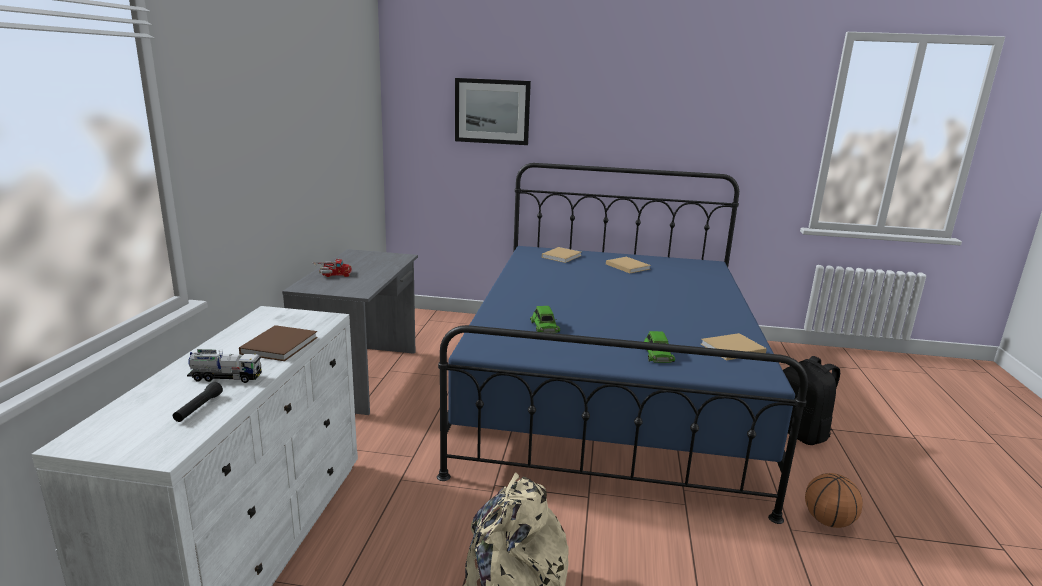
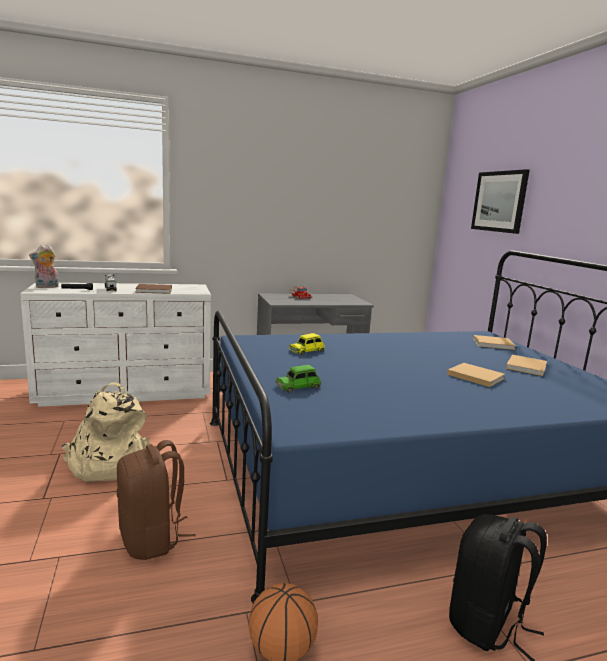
camera: 65 degrees right, 5 degrees down
green toy car [530,306,560,333] -> yellow toy car [289,333,325,355]
beige book [701,333,767,360] -> beige book moved to [447,363,505,387]
none -> plush toy [29,245,59,288]
none -> brown backpack [117,440,196,560]

